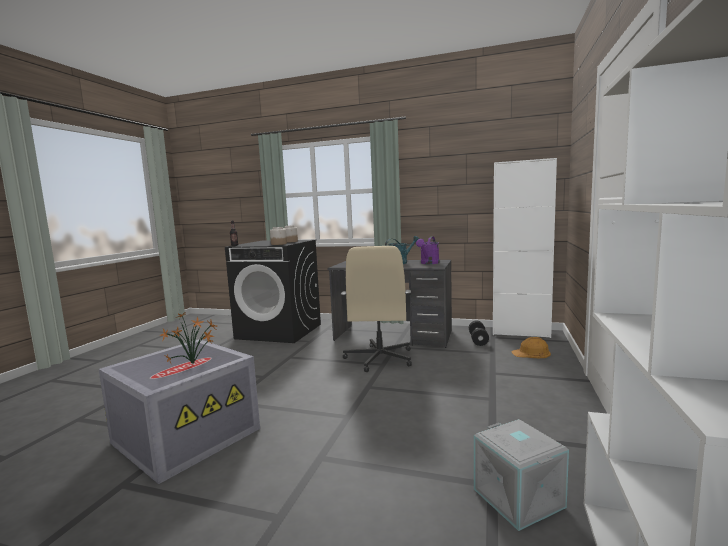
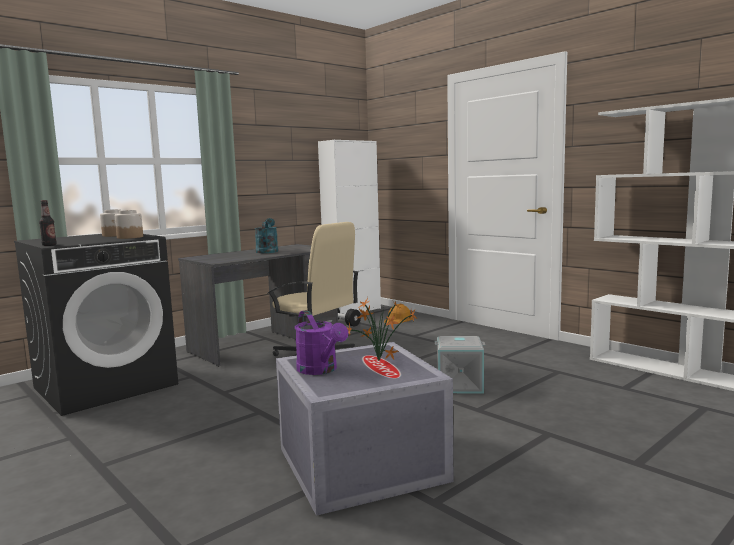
camera: 60 degrees left, 0 degrees up
purple watering can [416,236,440,264] -> purple watering can moved to [295,310,348,375]
grey storage box [474,419,569,531] -> grey storage box moved to [435,336,485,394]

